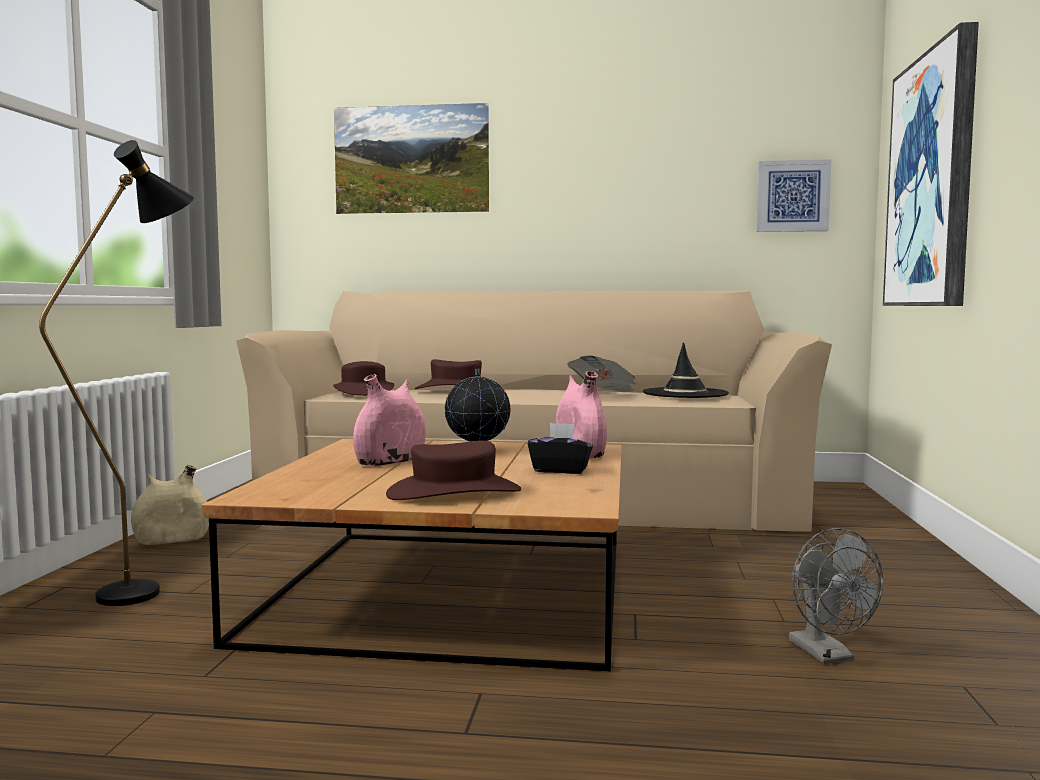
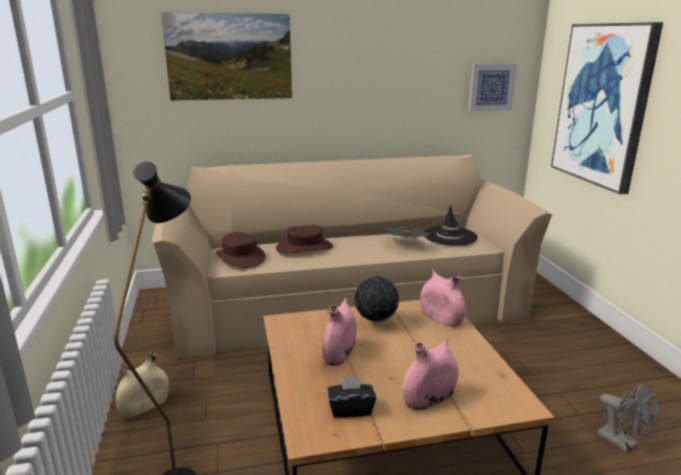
camera: 20 degrees left, 15 degrees up
brown hat [386,441,521,500] -> pink vase [403,338,459,410]
black tissue box [528,423,593,474] -> black tissue box moved to [328,377,376,418]

